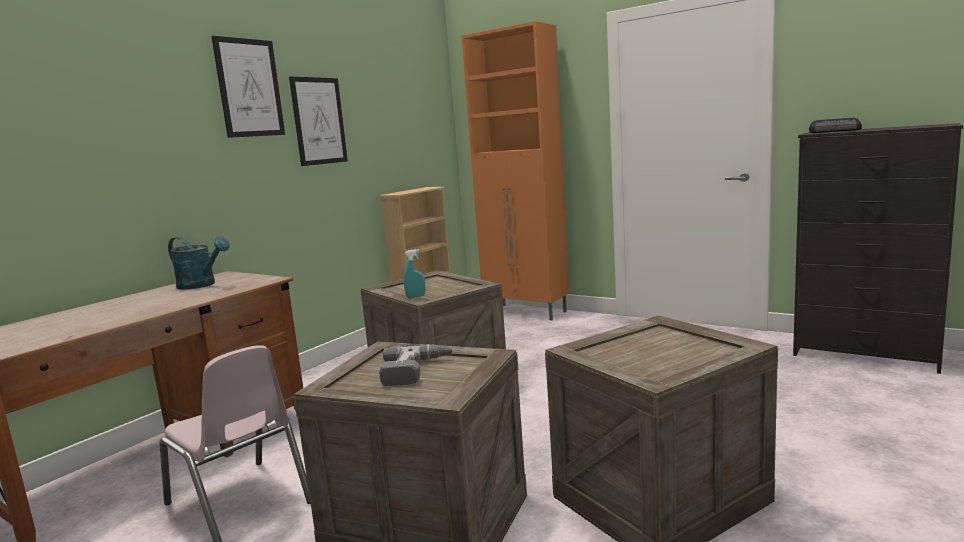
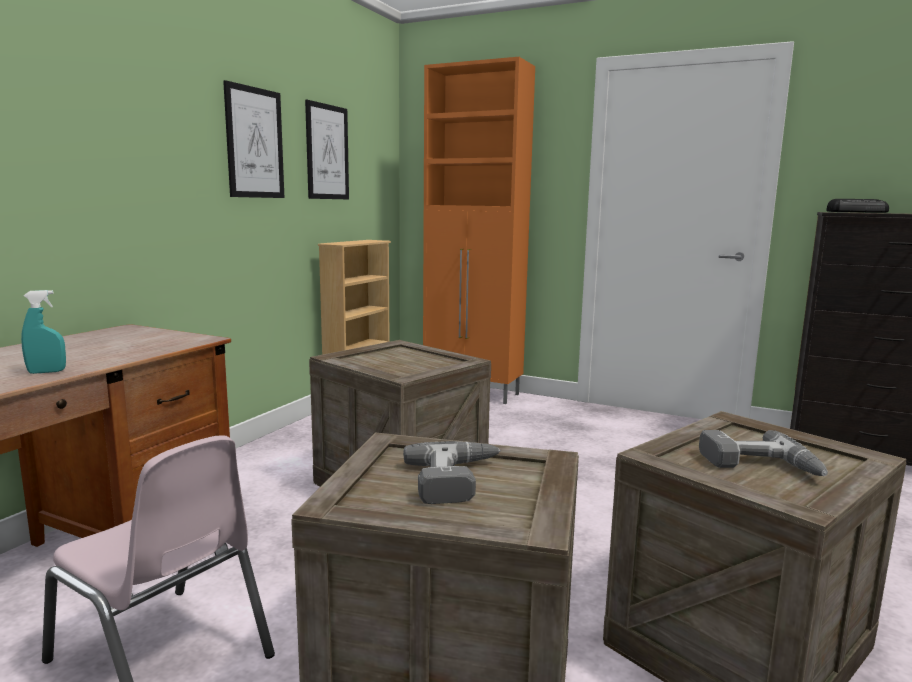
camera: 10 degrees left, 0 degrees up
turquoise watering can [168,236,230,290] -> none
picture [211,36,285,138] -> picture moved to [305,100,349,199]
turquoise spray bottle [404,249,425,298] -> turquoise spray bottle moved to [21,290,66,374]
none -> power drill [699,430,828,476]

